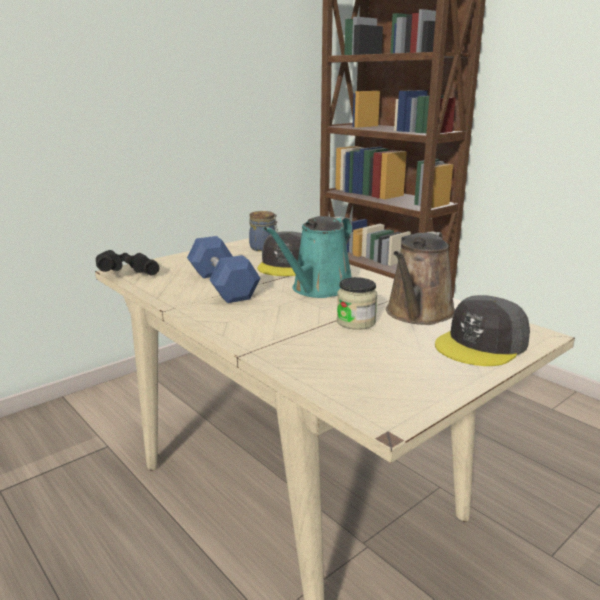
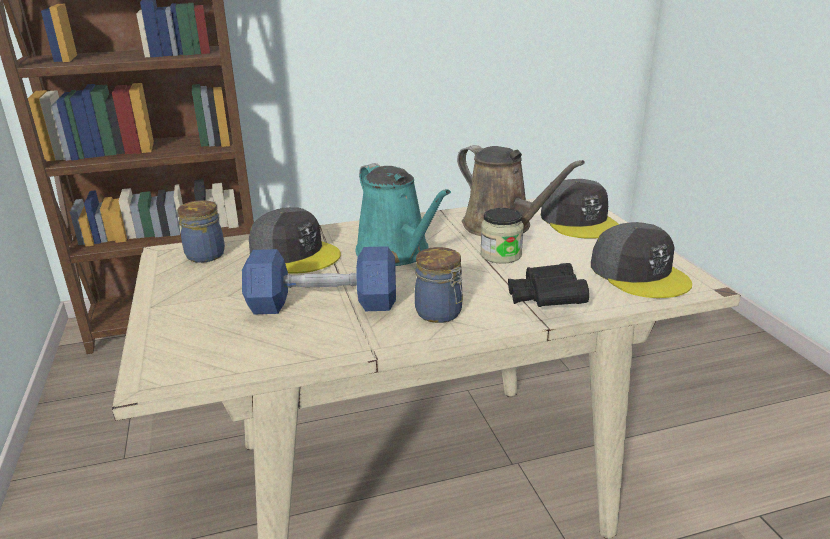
camera: 65 degrees left, 5 degrees up
black binoculars [96,250,159,275] -> black binoculars moved to [508,263,589,307]
none -> jar [415,247,463,323]
none -> grey cap [591,222,692,298]

